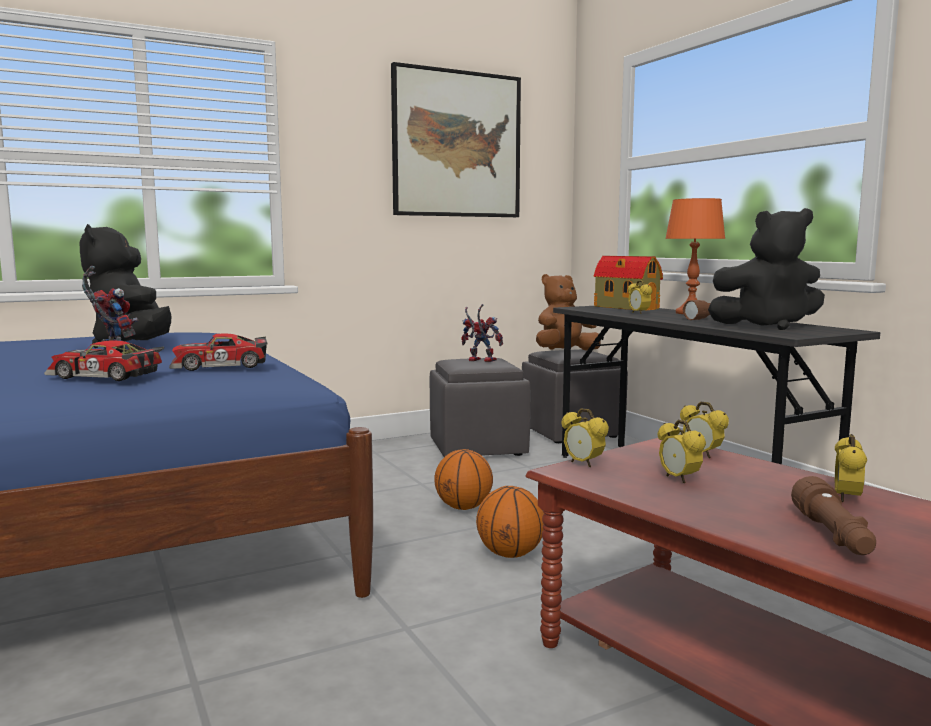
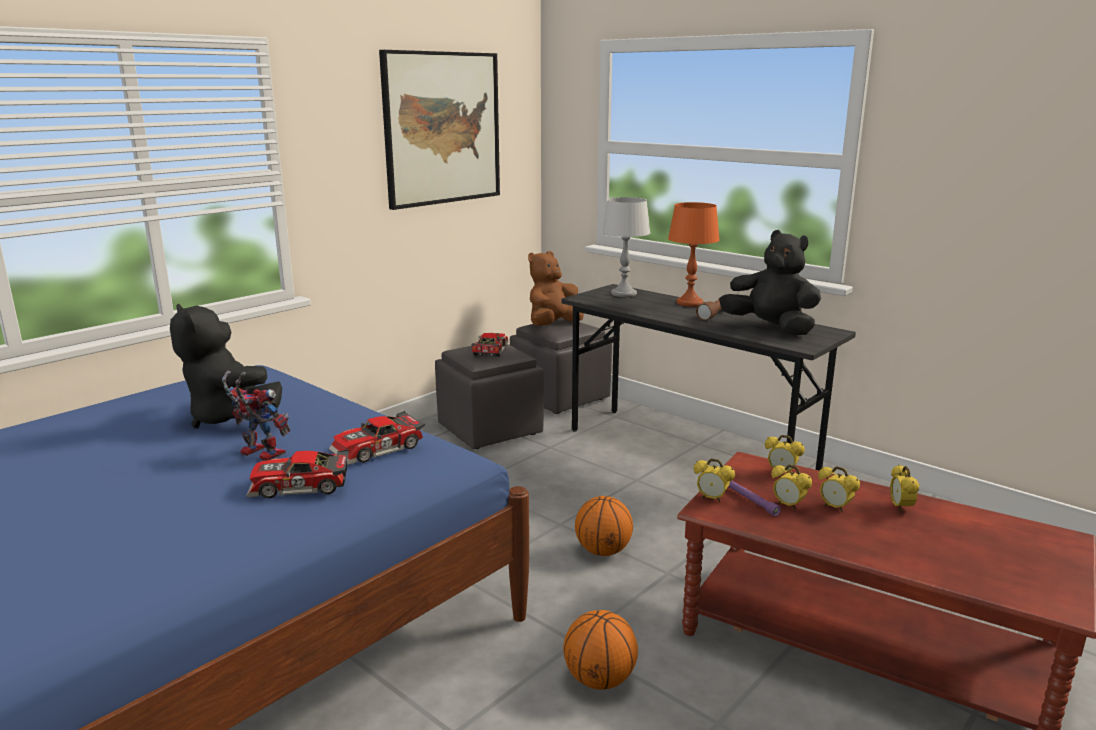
camera: 20 degrees left, 10 degrees up
basketball [434,449,493,510] -> basketball moved to [563,610,638,690]
toy robot [461,304,503,362] -> toy car [472,333,509,357]
toy house [593,256,663,311] -> grey table lamp [602,197,650,297]
alarm clock [628,280,652,314] -> alarm clock moved to [818,466,860,512]
black plush toy [708,208,825,330] -> black plush toy turned 120 degrees counterclockwise [719,230,821,335]
brown flashlight [791,476,876,555] -> none
none -> purple flashlight [728,481,781,516]

